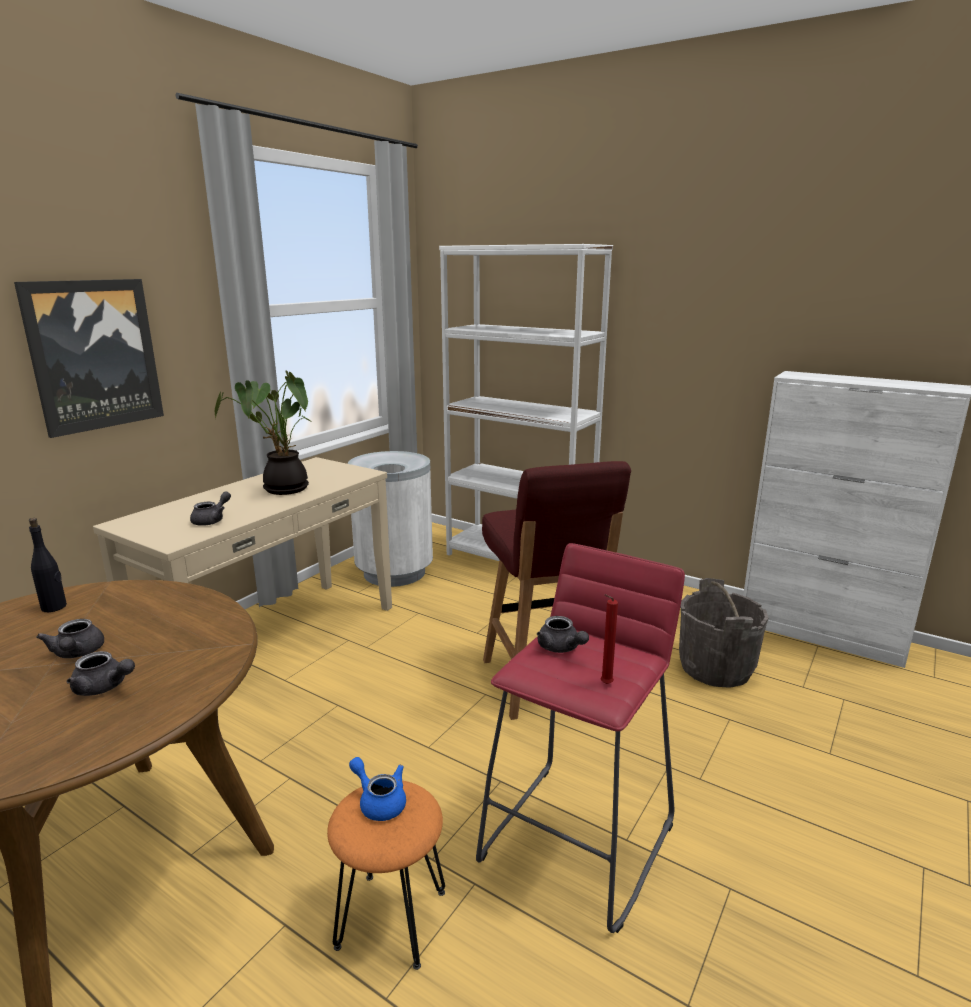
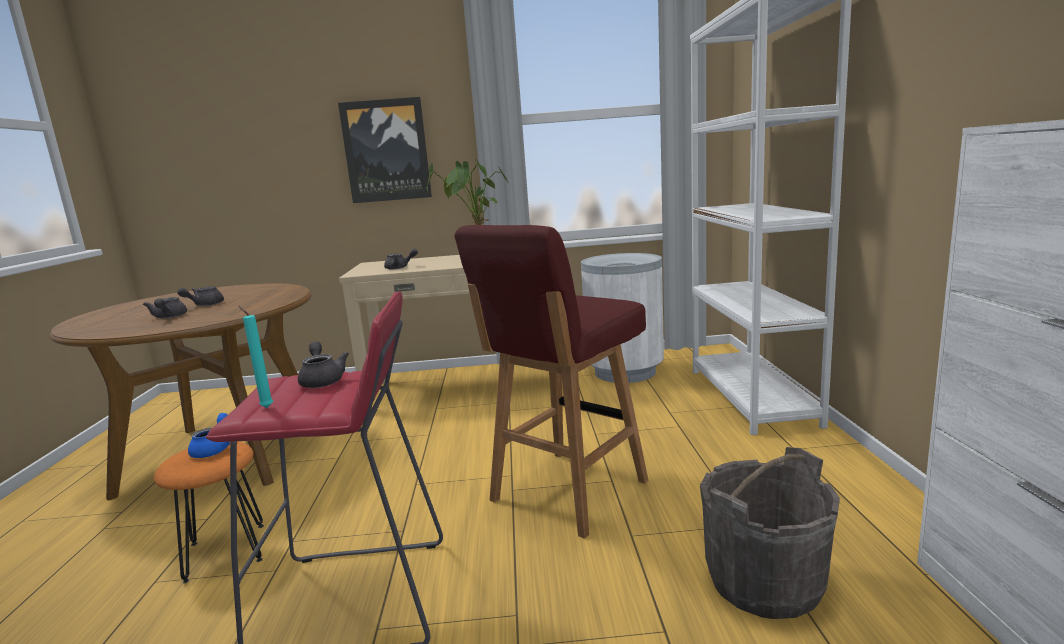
camera: 55 degrees right, 5 degrees down
black bottle [29,518,67,612] -> none
grey teapot [537,616,589,653] -> grey teapot turned 135 degrees clockwise [298,341,349,388]
red candle [601,594,618,684] -> turquoise candle [238,305,273,408]

